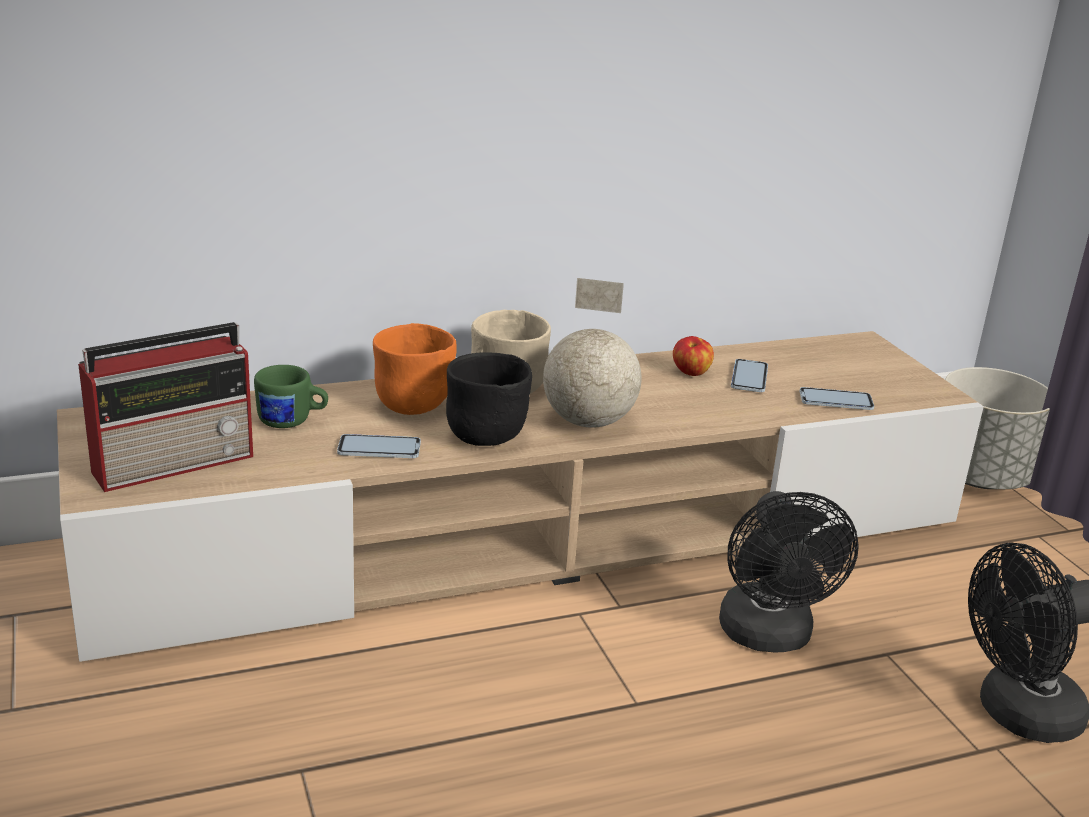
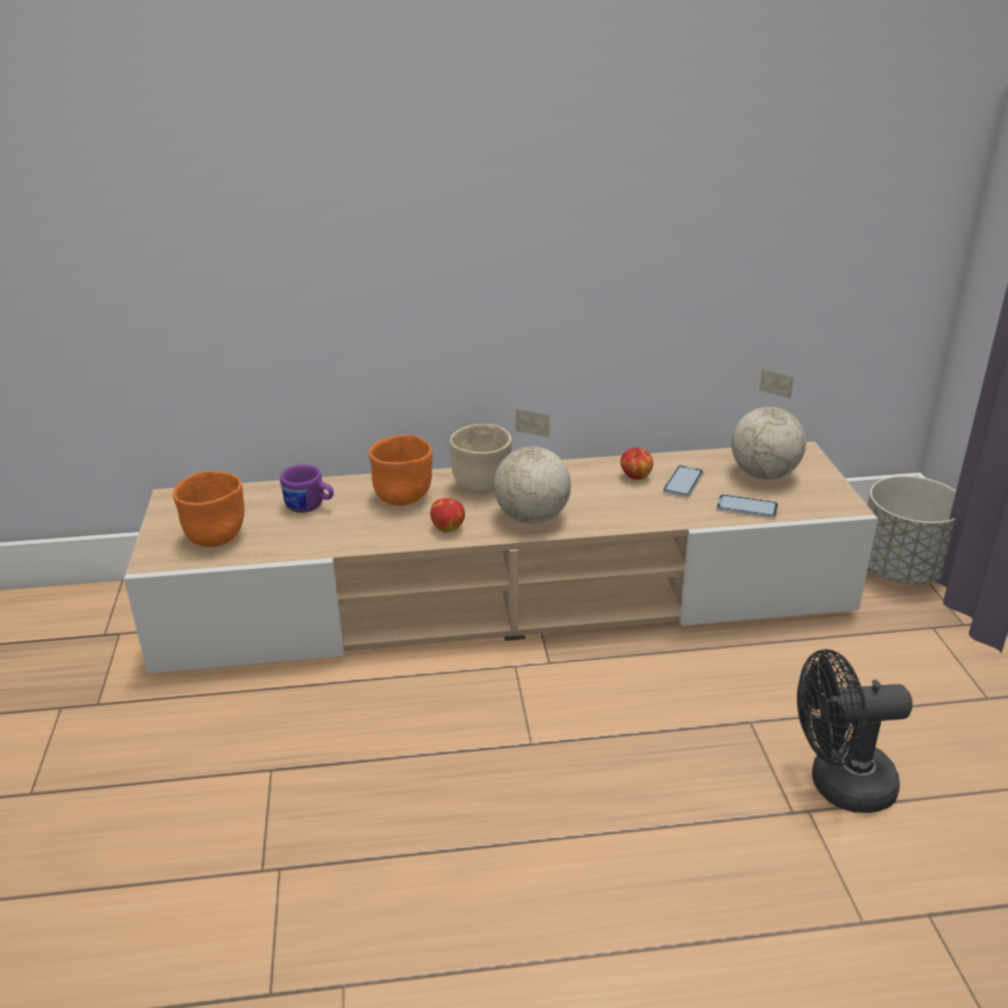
camera: 15 degrees right, 5 degrees up
radio [78,322,253,492] -> orange bowl [173,471,244,547]
green mug [254,365,328,428] -> purple mug [280,464,334,513]
phone [337,434,421,458] -> none
black bowl [446,352,532,446] -> apple [430,498,465,533]
black fan [719,491,859,653] -> none
none -> globe [731,369,806,480]

